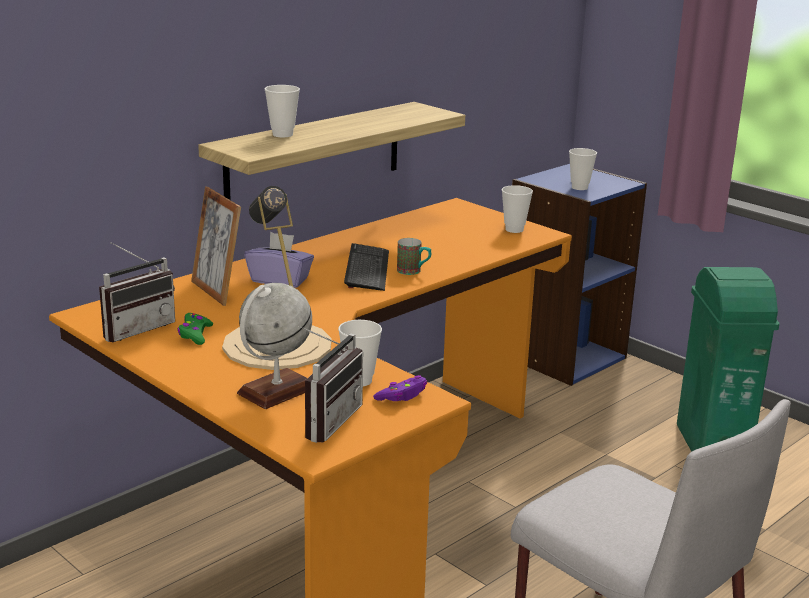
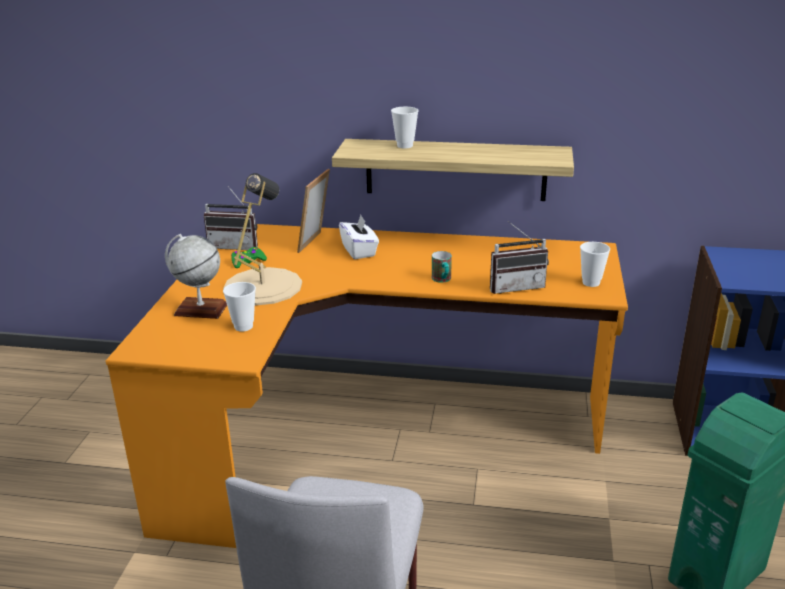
camera: 55 degrees right, 5 degrees up
purple tissue box [244,232,314,288] -> white tissue box [339,215,379,259]
radio [298,326,363,443] -> radio moved to [490,221,549,294]
keyboard [344,243,389,291] -> none
purple game controller [373,375,427,401] -> none
cup [569,148,597,190] -> none

